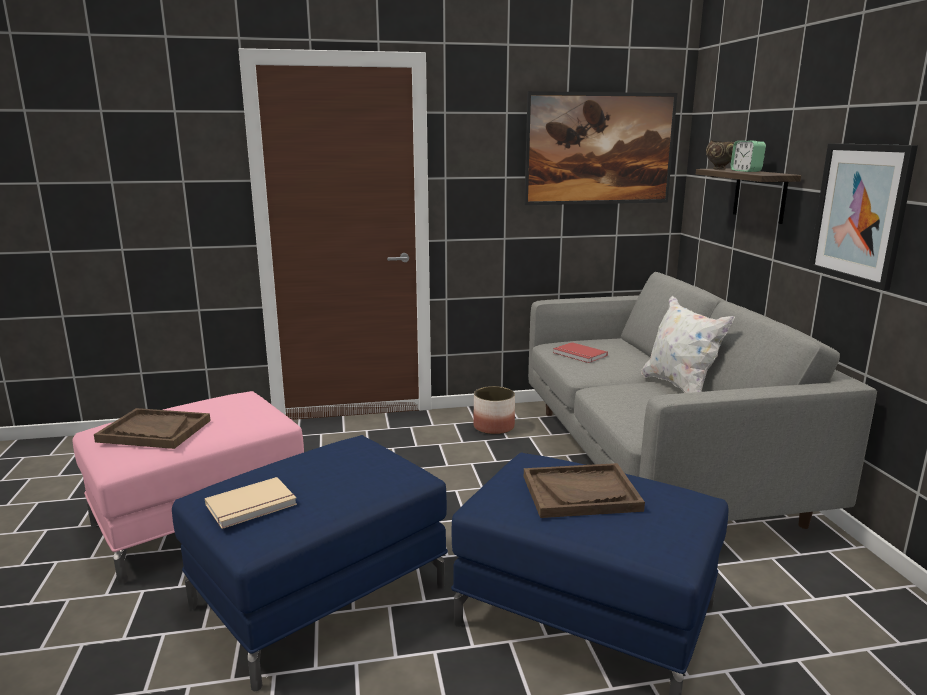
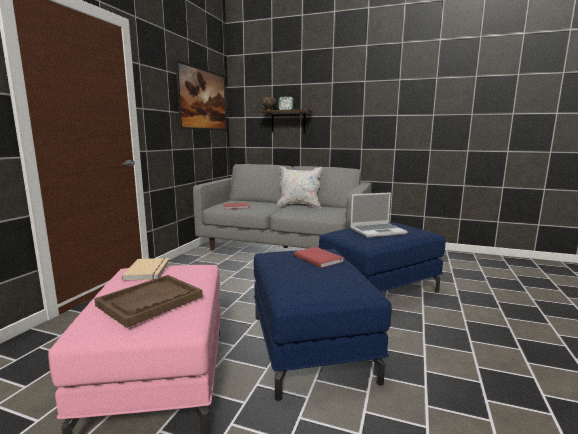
camera: 60 degrees left, 5 degrees down
beige book [205,477,297,529] -> beige book moved to [121,258,170,281]
planter [473,386,515,435] -> none
brown tray [524,463,645,518] -> laptop [350,192,408,238]
picture [808,143,918,291] -> none
none -> red book [294,247,344,268]

